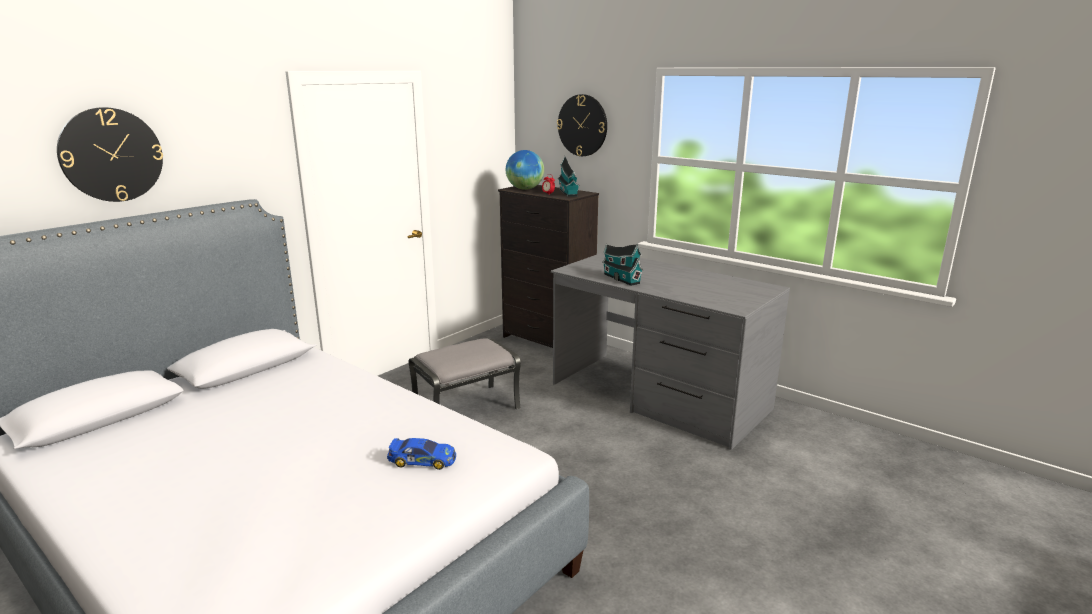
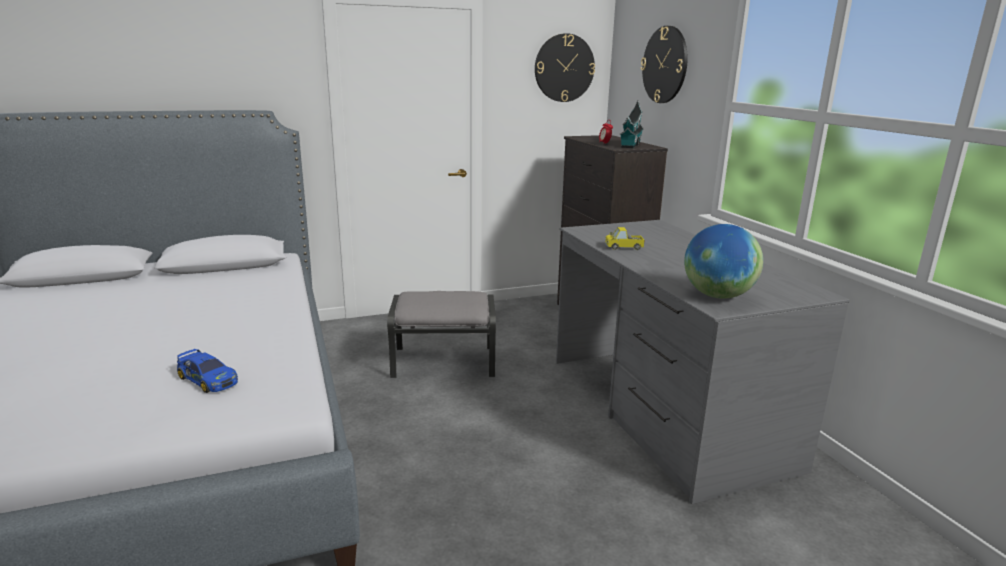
camera: 30 degrees right, 0 degrees up
wall clock [57,107,163,202] -> wall clock moved to [535,33,595,102]
globe [506,150,544,190] -> globe moved to [684,224,763,299]
toy house [602,244,644,286] -> toy truck [605,227,645,250]

